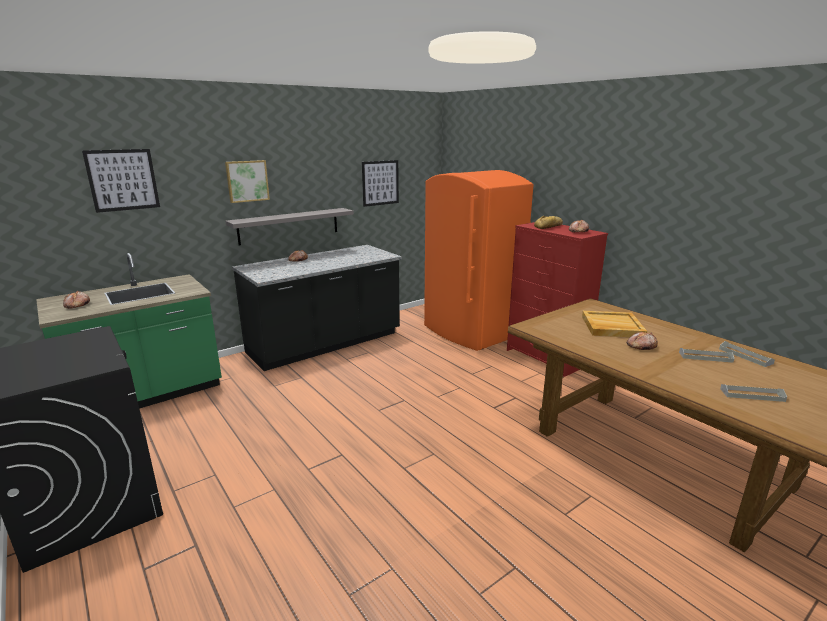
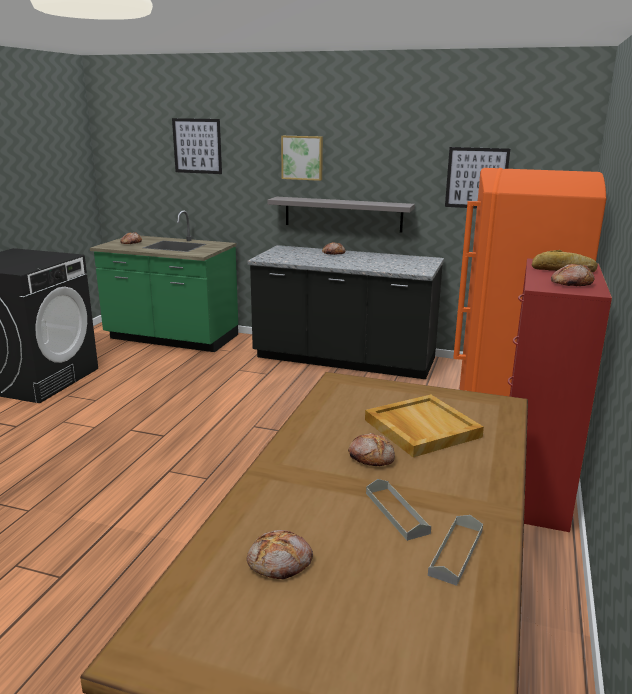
camera: 55 degrees right, 0 degrees up
grey tray [720,384,787,402] -> bread [247,530,313,580]

